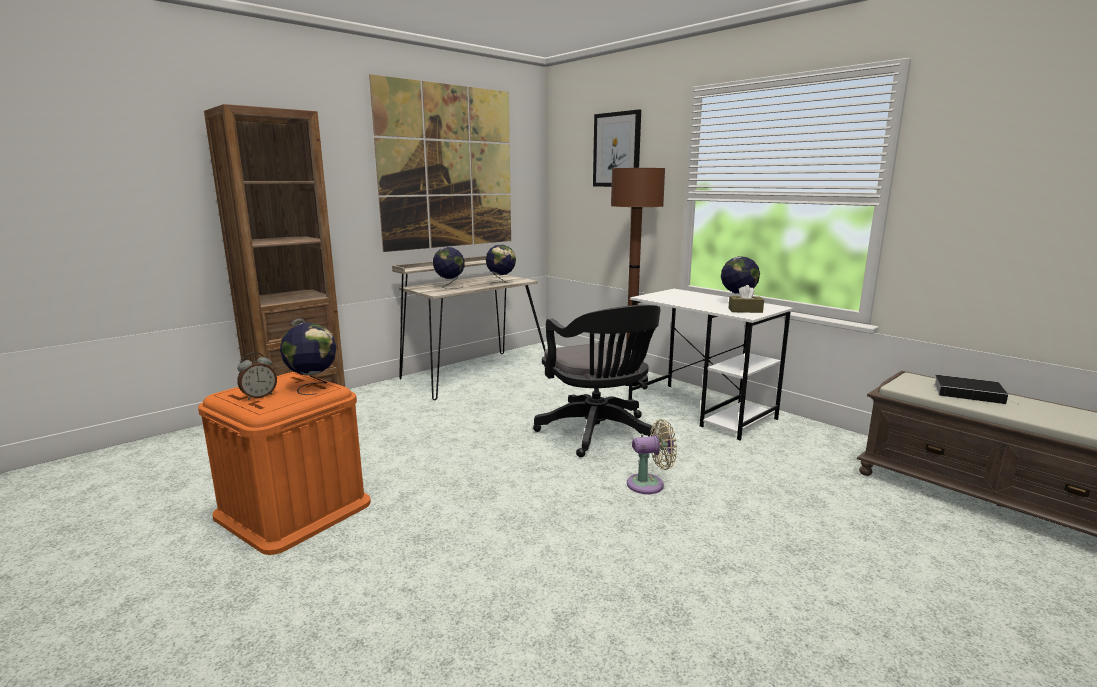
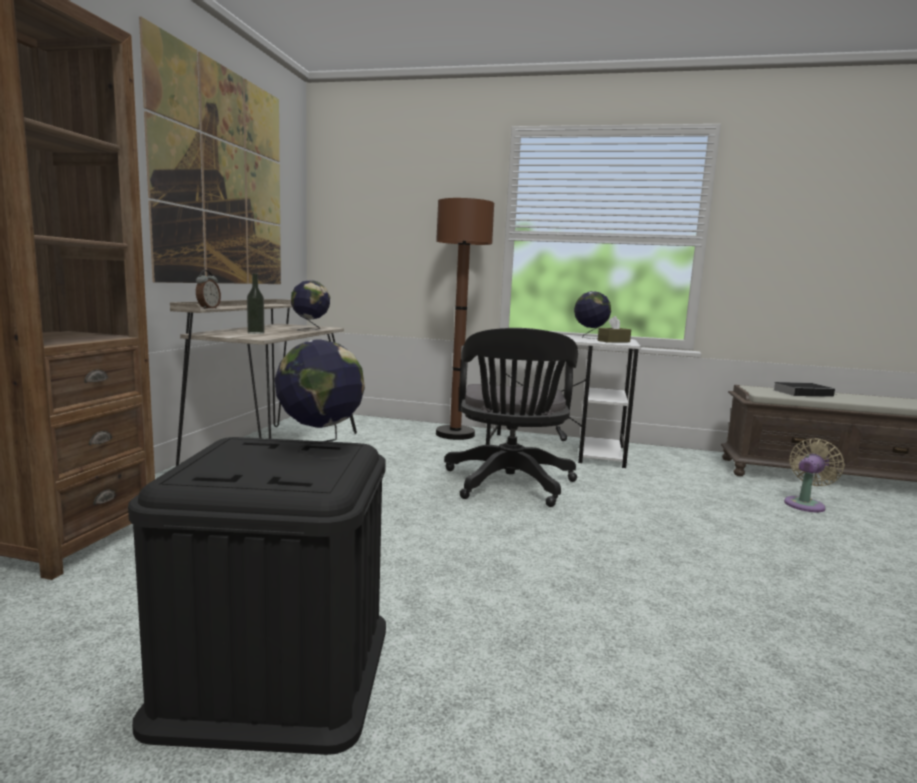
camera: 35 degrees left, 5 degrees down
orange storage box [198,372,371,555] -> black storage box [128,437,386,755]
alarm clock [237,352,277,400] -> alarm clock moved to [196,270,221,309]
globe [433,247,465,289] -> bottle [247,273,265,334]
black office chair [533,305,661,457] -> black office chair turned 60 degrees clockwise [444,328,578,507]
picture [593,110,641,187] -> none
beige fan [627,419,677,494] -> beige fan moved to [784,438,845,512]

